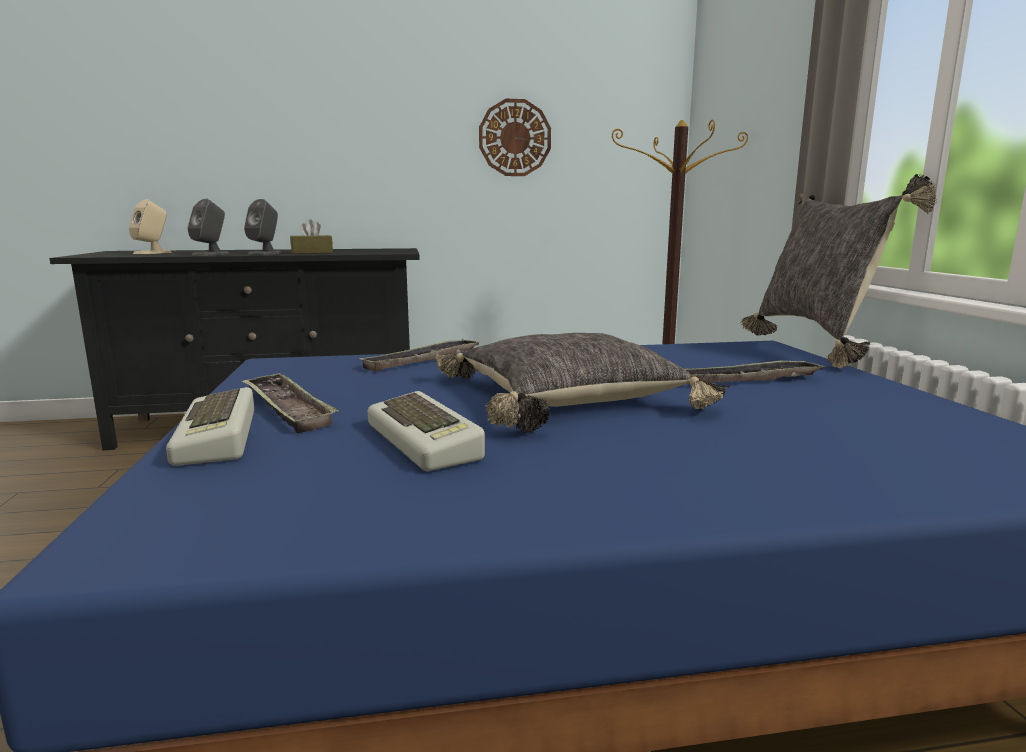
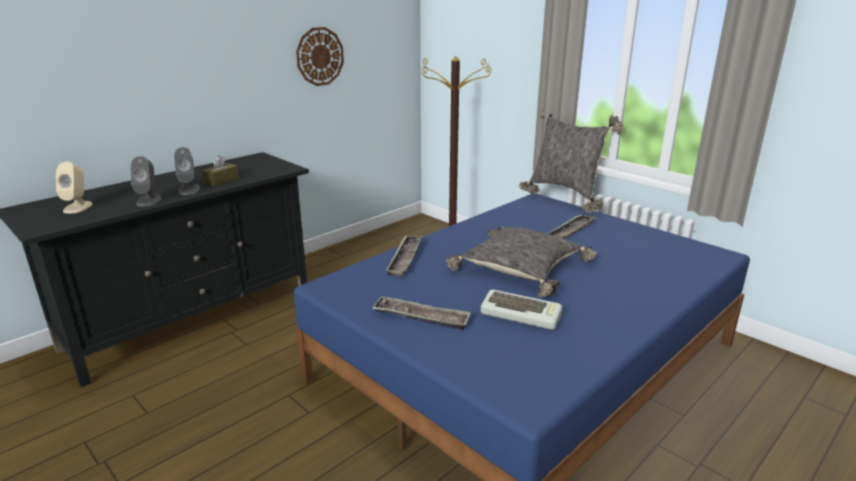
camera: 35 degrees left, 10 degrees up
keyboard [166,387,254,466] -> none

